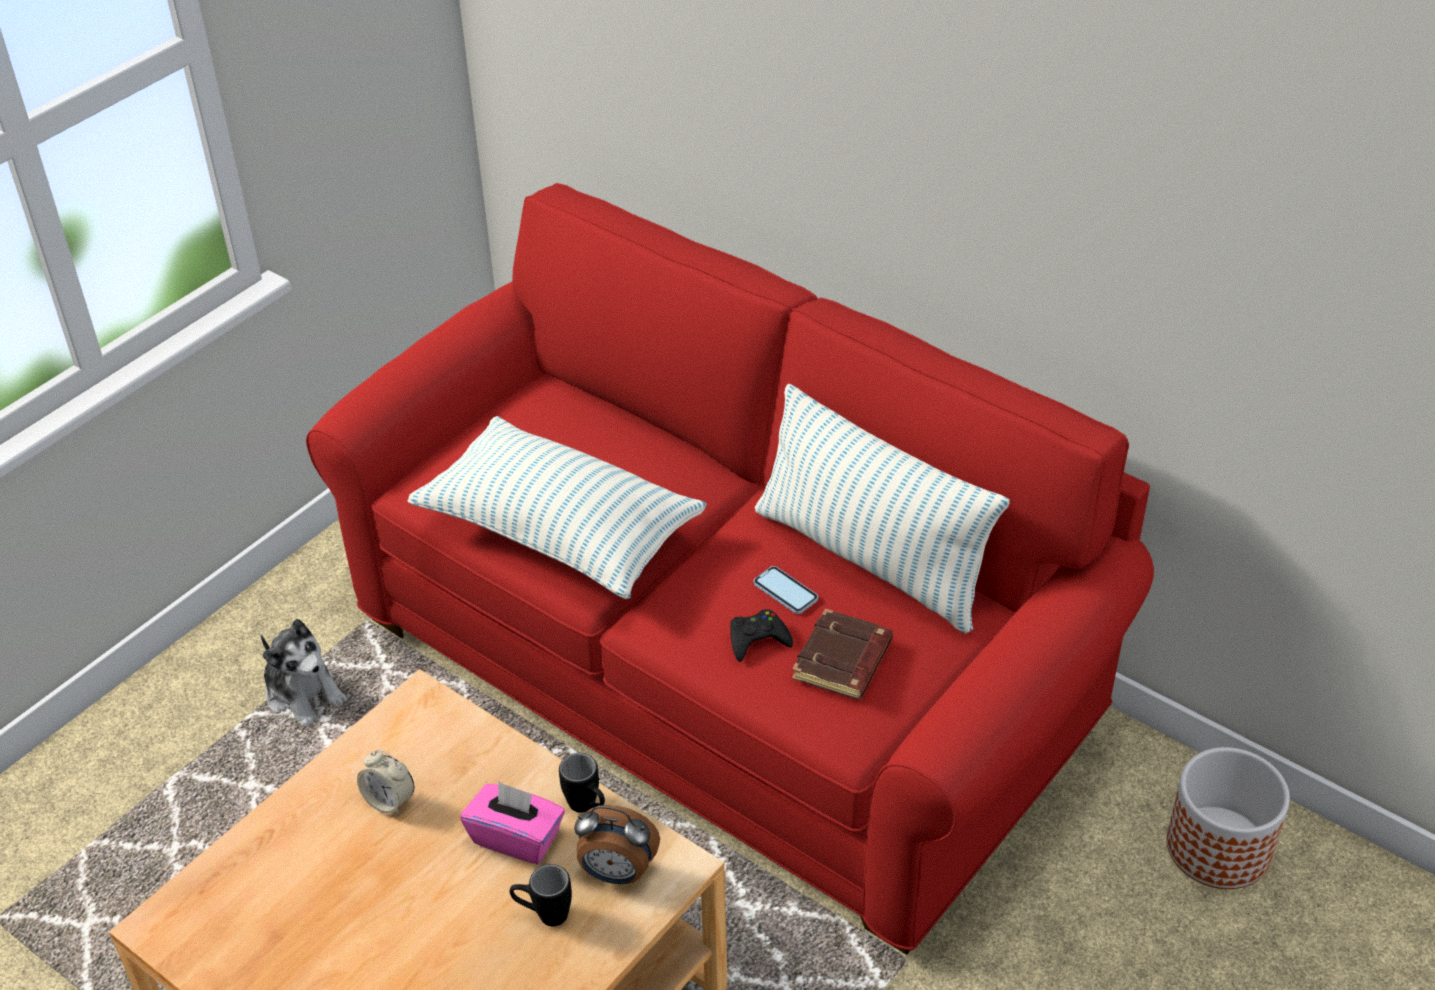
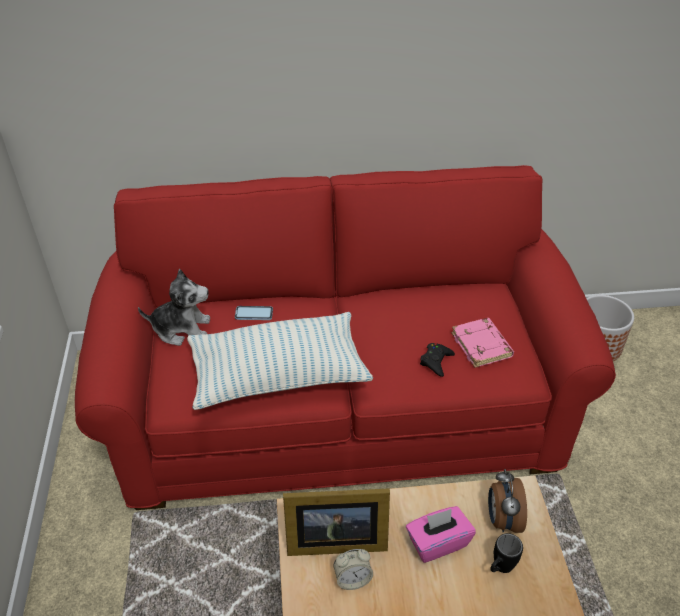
camera: 45 degrees left, 0 degrees up
plush toy [261,619,347,727] -> plush toy moved to [138,269,210,346]
black mug [559,753,605,813] -> none
alarm clock [574,805,660,884] -> alarm clock turned 120 degrees clockwise [488,469,527,533]
phone [754,566,818,614] -> phone moved to [235,306,273,320]
pillow [755,384,1009,634] -> none
brown book [792,609,893,699] -> pink book [451,318,514,368]
none -> picture frame [283,488,390,556]

